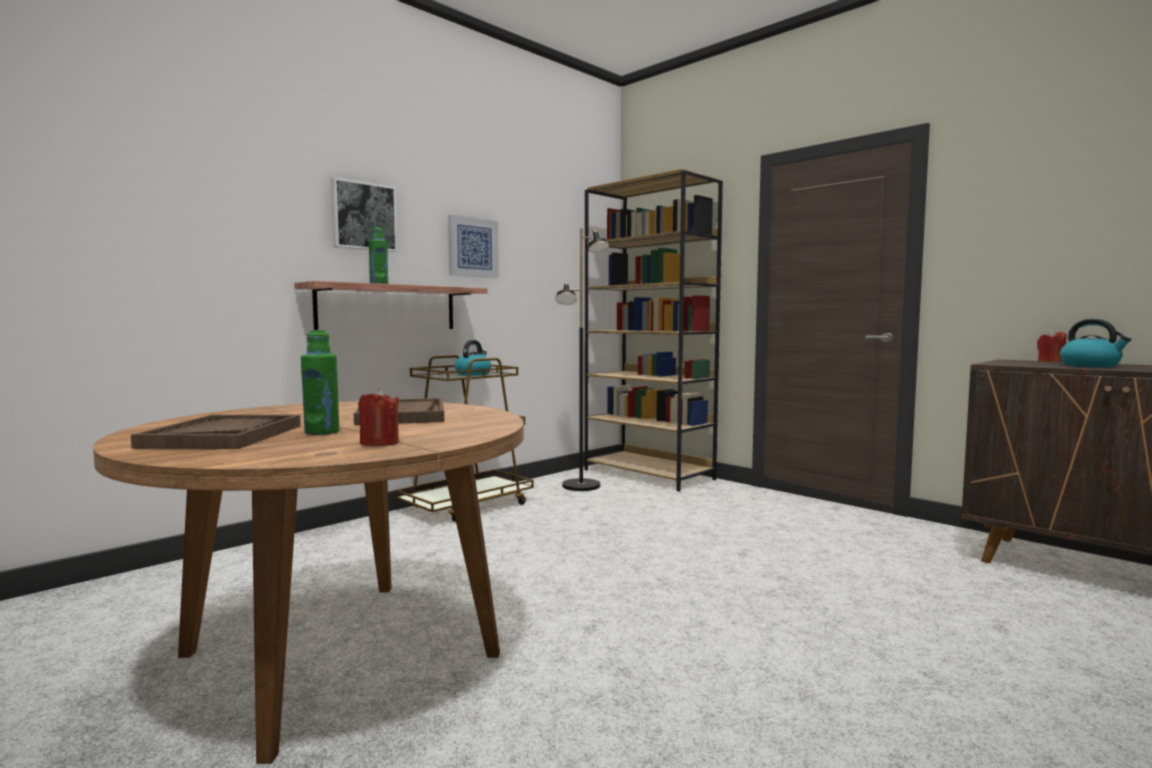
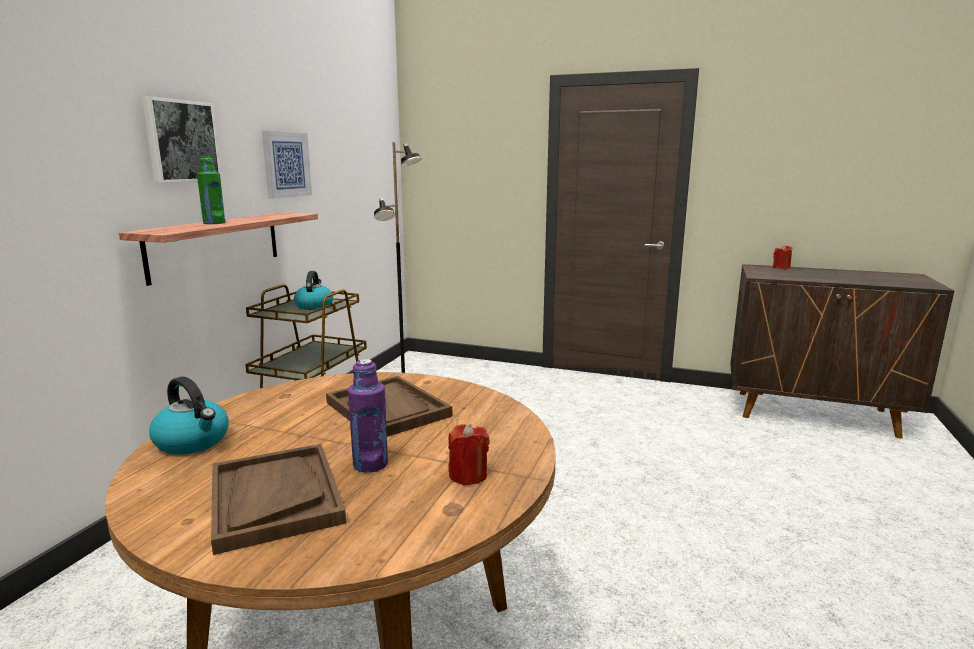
camera: 25 degrees left, 10 degrees up
green bottle [301,330,339,435] -> purple bottle [348,359,388,473]
brown bookcase [584,169,723,492] -> none
kettle [1060,319,1132,367] -> kettle moved to [149,377,229,455]

